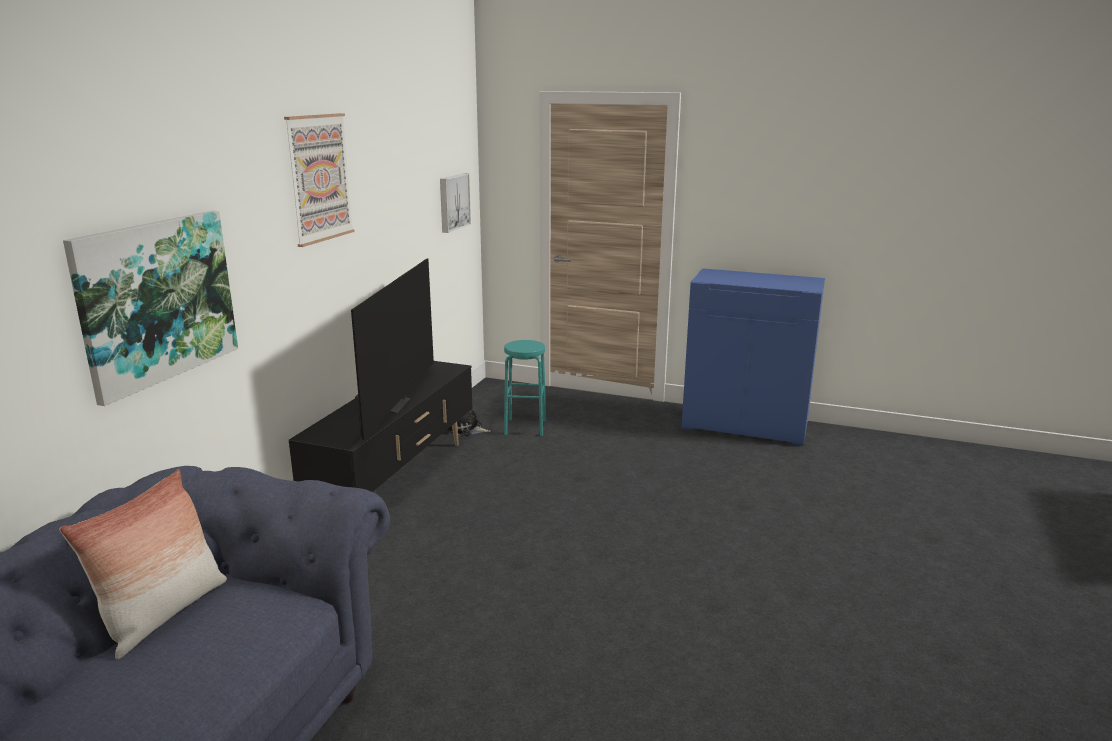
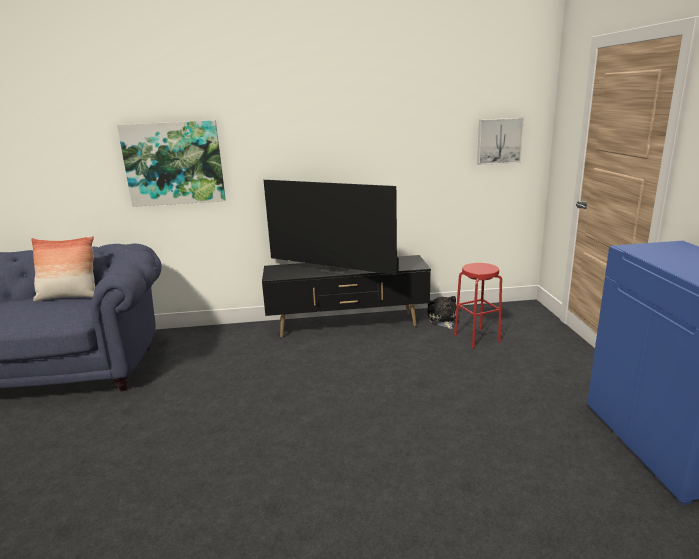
camera: 65 degrees right, 0 degrees up
picture [284,113,355,247] -> none
television [351,258,434,440] -> television turned 45 degrees clockwise [264,180,399,275]
turquoise stool [504,340,546,436] -> red stool [454,263,502,349]

